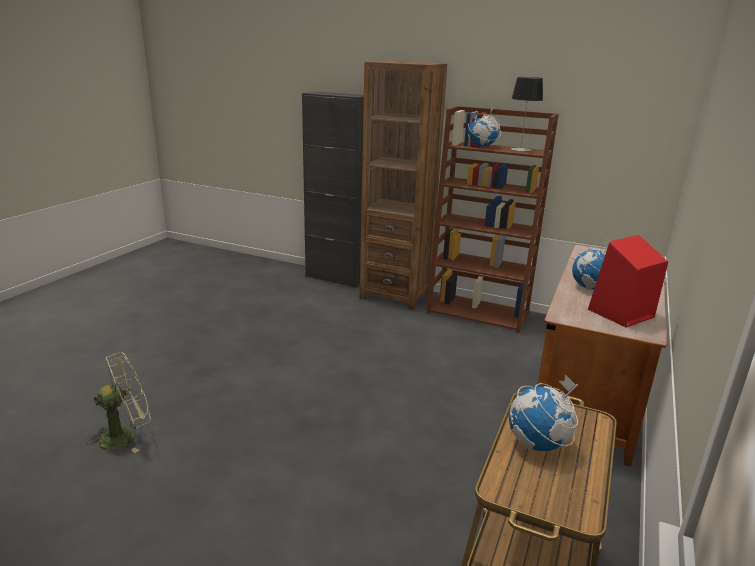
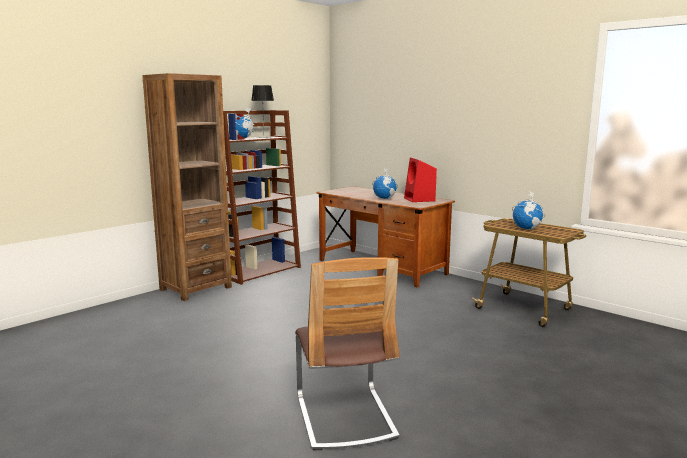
camera: 70 degrees left, 10 degrees down
green fan [86,352,151,453] -> chair [295,257,400,450]
black cabinet [302,91,364,288] -> none

